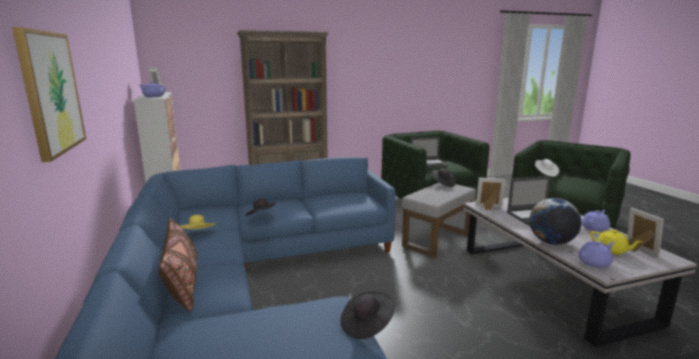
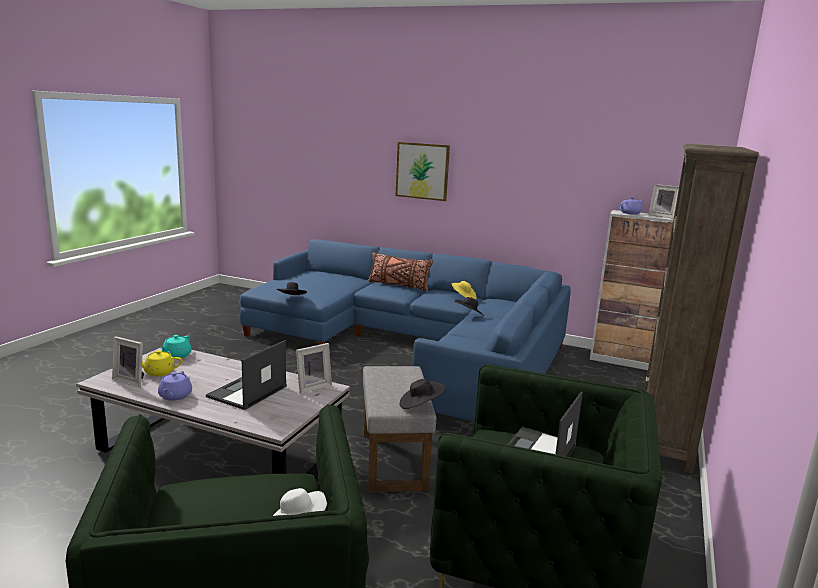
camera: 130 degrees right, 0 degrees up
globe [529,198,581,245] -> none
purple teapot [578,241,614,268] -> turquoise teapot [161,335,192,358]

